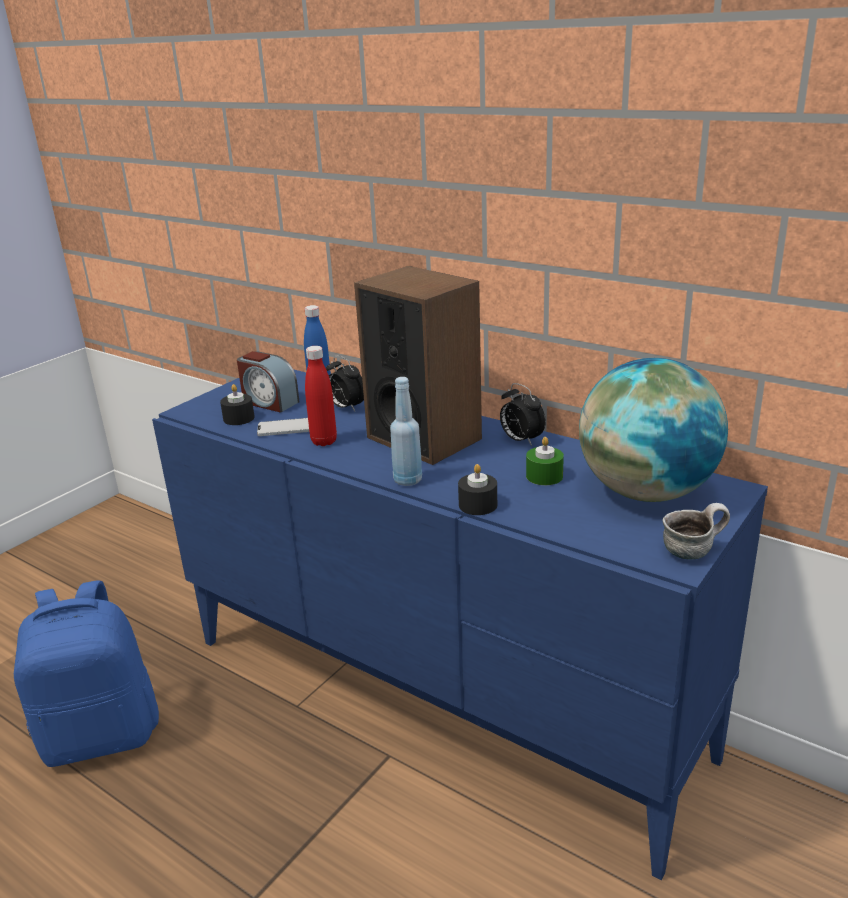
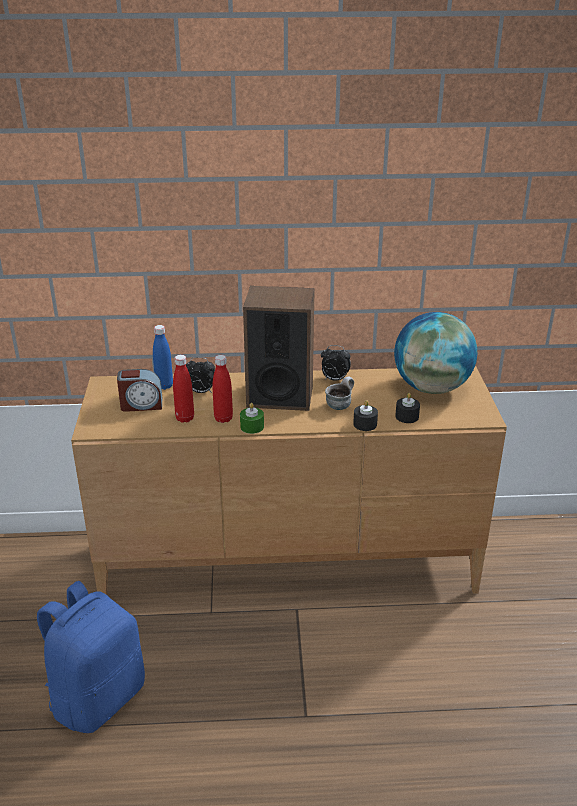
camera: 40 degrees left, 5 degrees up
blue dresser [152,369,768,880] -> brown dresser [71,366,507,595]
black candle [220,384,255,425] -> black candle moved to [395,393,420,423]
phone [257,418,309,436] -> red bottle [173,355,194,423]
blue bottle [390,377,422,486] -> none
green candle [526,437,564,485] -> green candle moved to [240,403,264,434]
mug [663,503,730,560] -> mug moved to [325,377,354,410]

